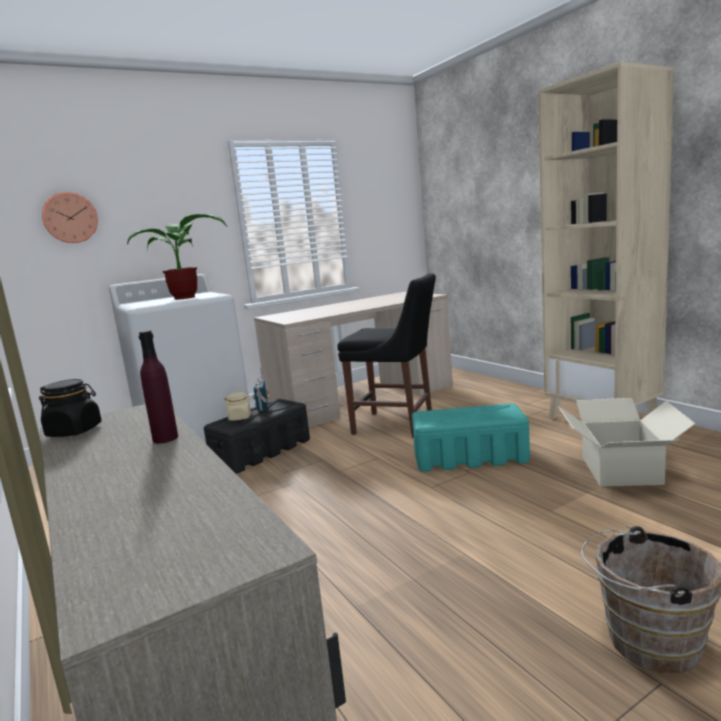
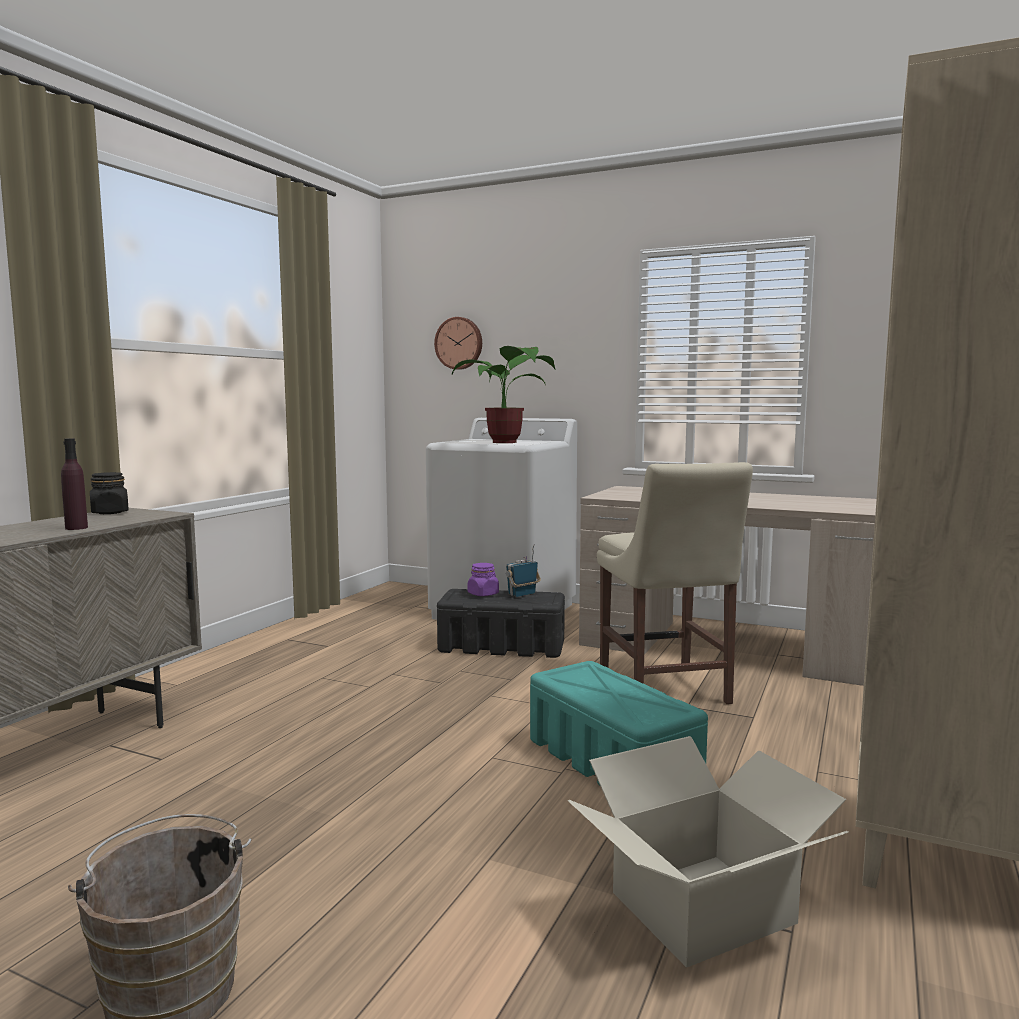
camera: 55 degrees right, 5 degrees down
beige jar [224,392,252,420] -> purple jar [468,563,499,596]
black chair [337,273,436,438] -> beige chair [597,462,753,704]

